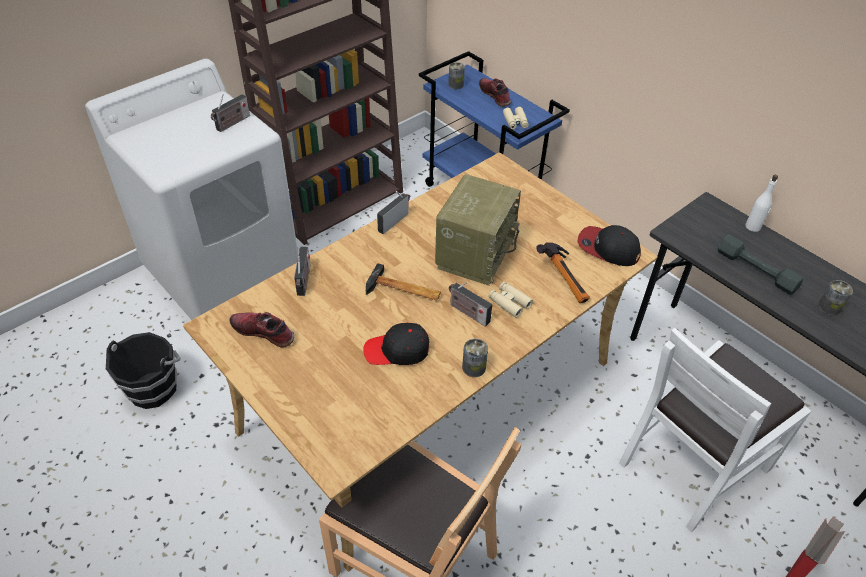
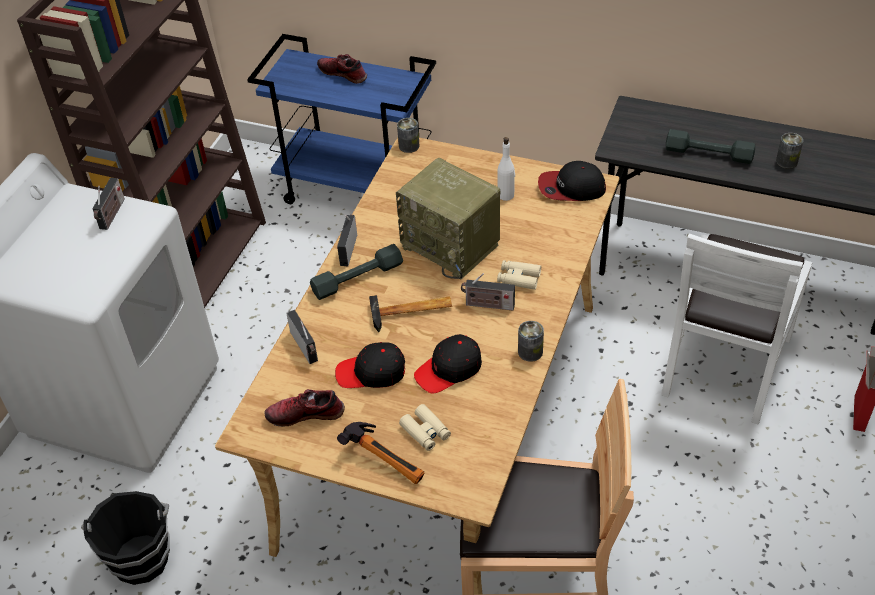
camera: 25 degrees left, 0 degrees up
radio [435,174,521,286] -> radio turned 135 degrees clockwise [396,158,500,280]
can [448,62,465,89] -> can moved to [397,118,420,153]
beige binoculars [503,107,529,129] -> beige binoculars moved to [399,404,451,451]
hammer [536,242,590,303] -> hammer moved to [337,422,425,484]
white bottle [746,175,778,232] -> white bottle moved to [497,137,515,201]
none -> grey dumbbell [310,244,403,300]
none -> black cap [335,342,405,388]

